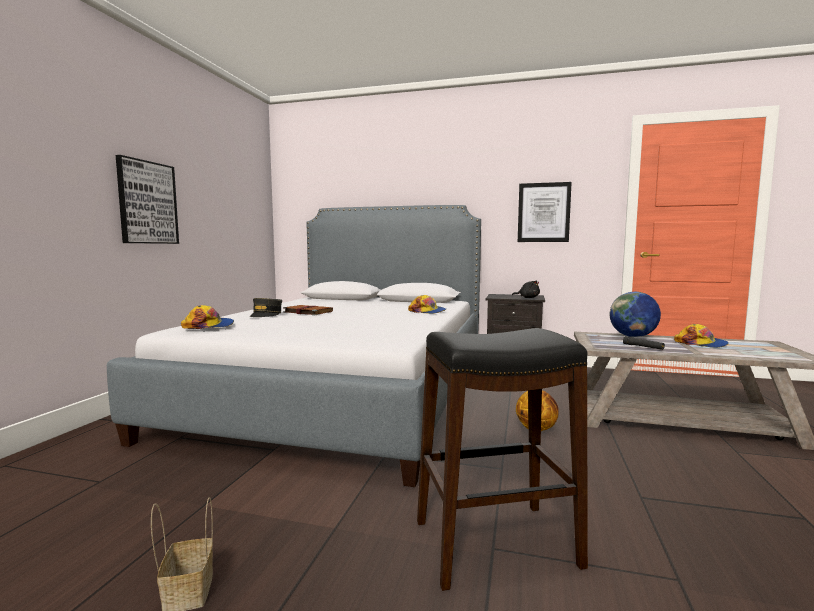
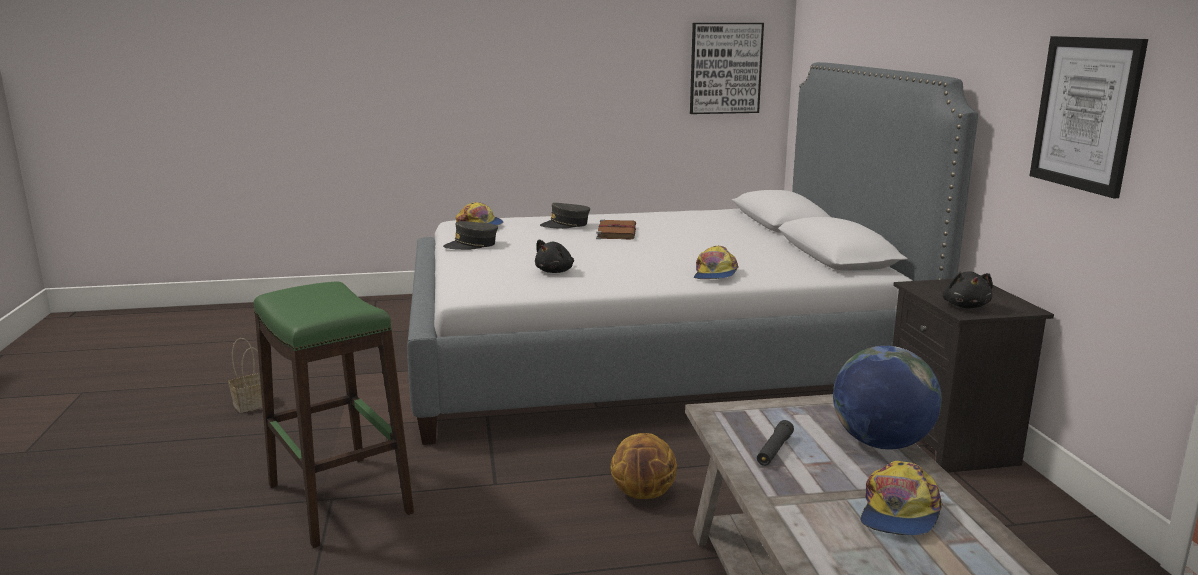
camera: 65 degrees right, 10 degrees up
picture [116,155,179,244] -> picture moved to [690,23,764,114]
black stool [417,328,588,591] -> green stool [254,281,414,548]
none -> grey cap [443,221,498,250]
none -> black plush toy [535,240,574,273]

